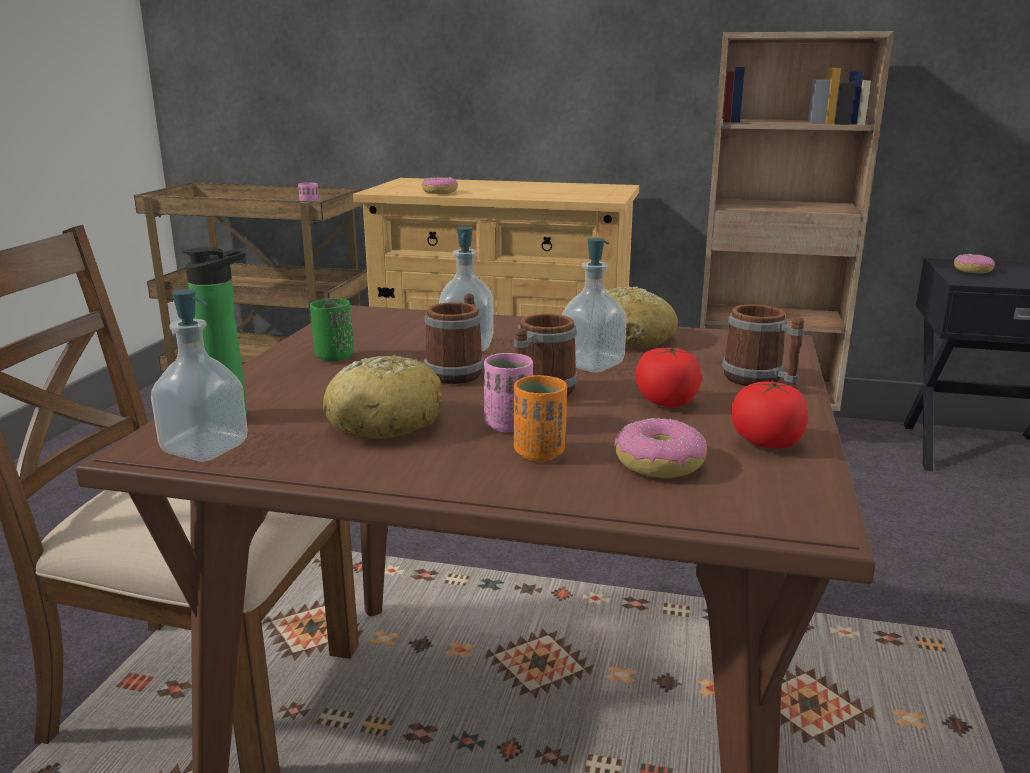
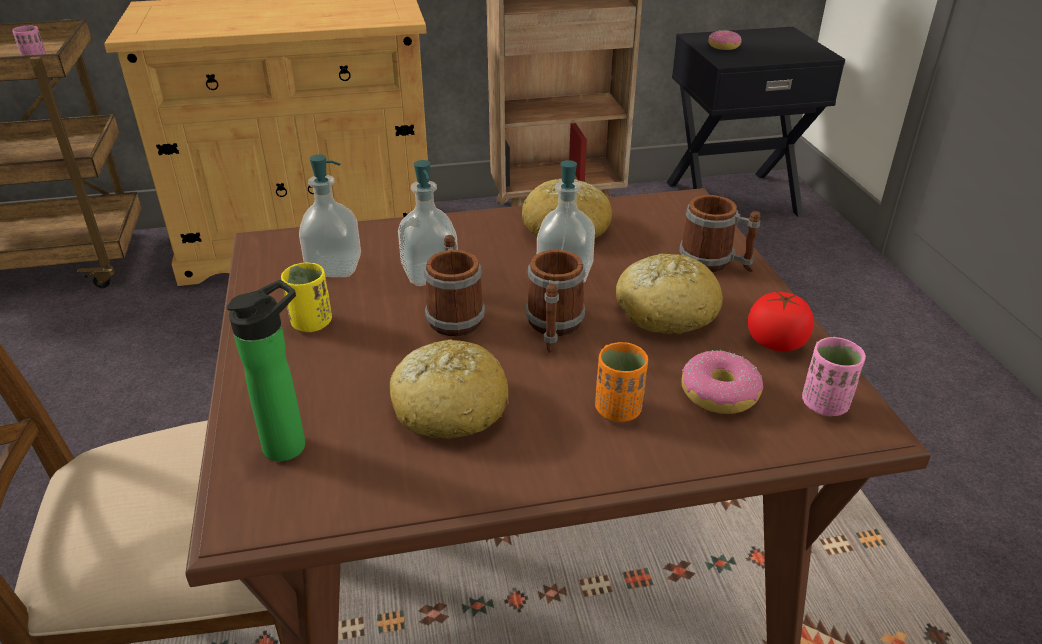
camera: 25 degrees left, 15 degrees up
soap dispenser [151,289,248,462] -> soap dispenser moved to [299,154,361,277]
green cup [310,298,354,361] -> yellow cup [281,262,332,332]
donut [422,177,458,194] -> none
pink cup [484,353,533,432] -> pink cup moved to [802,337,866,416]
tomato [636,347,701,407] -> bread [616,253,723,334]

